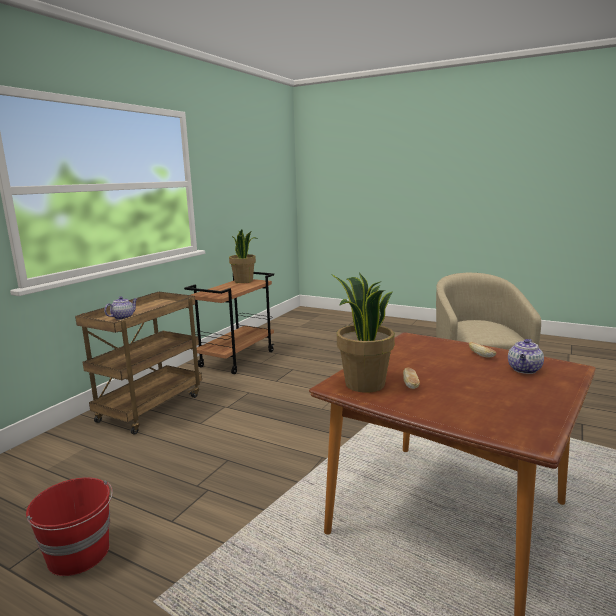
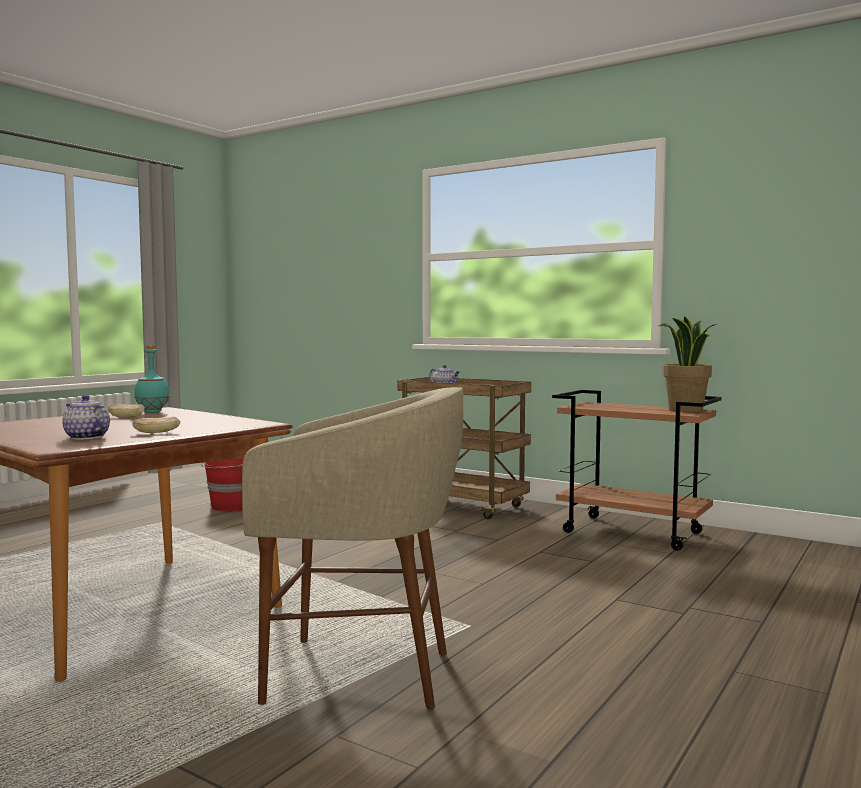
camera: 95 degrees right, 10 degrees down
potted plant [331,273,395,393] -> turquoise bottle [134,346,170,413]

